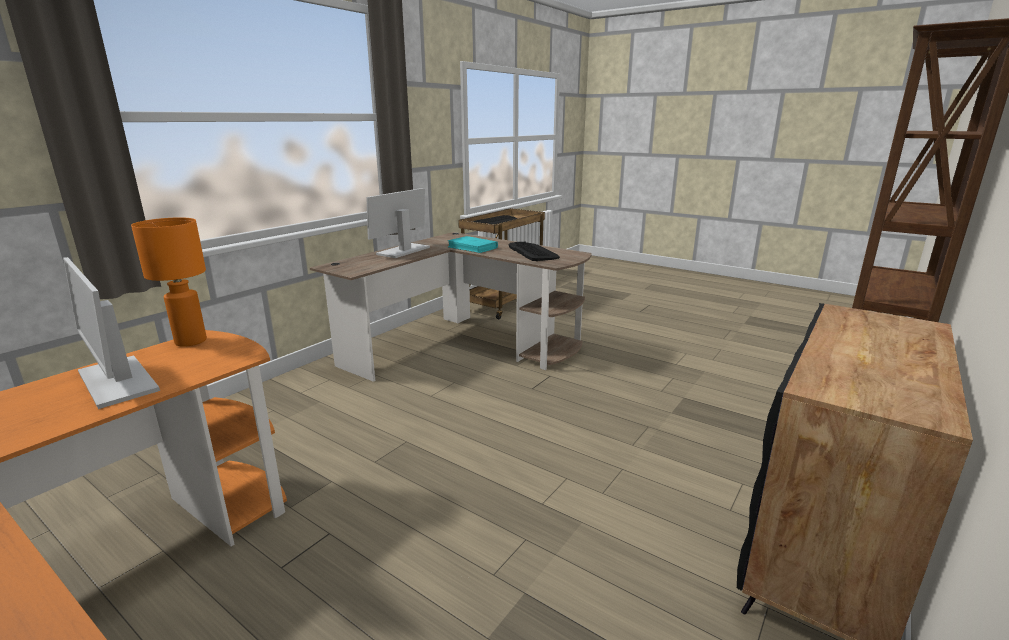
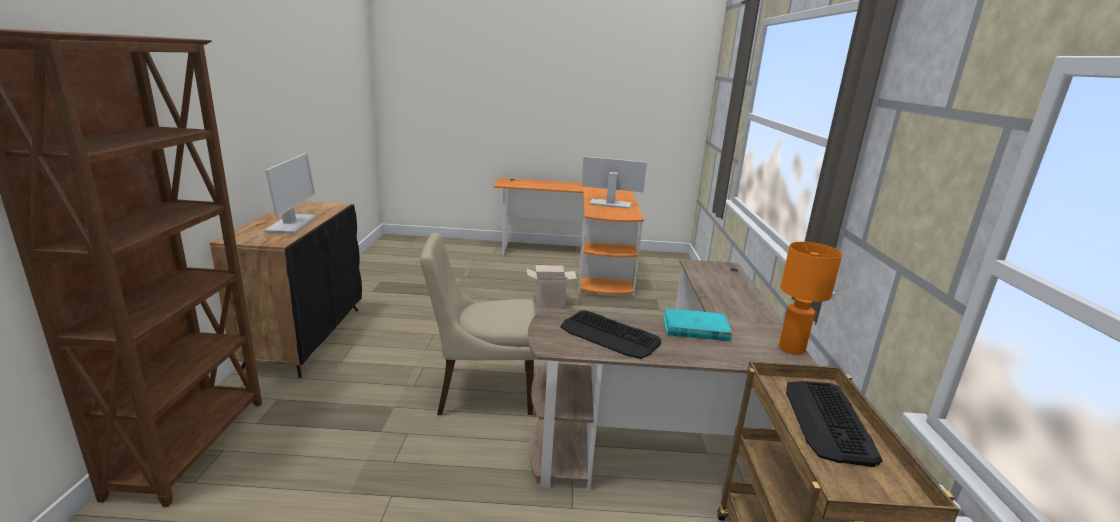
camera: 145 degrees right, 0 degrees up
orange table lamp [131,217,207,347] -> orange table lamp moved to [779,242,842,355]
monitor [366,188,430,258] -> monitor moved to [264,153,317,234]
none -> beige chair [420,233,536,415]
none -> cardboard box [526,265,577,308]

